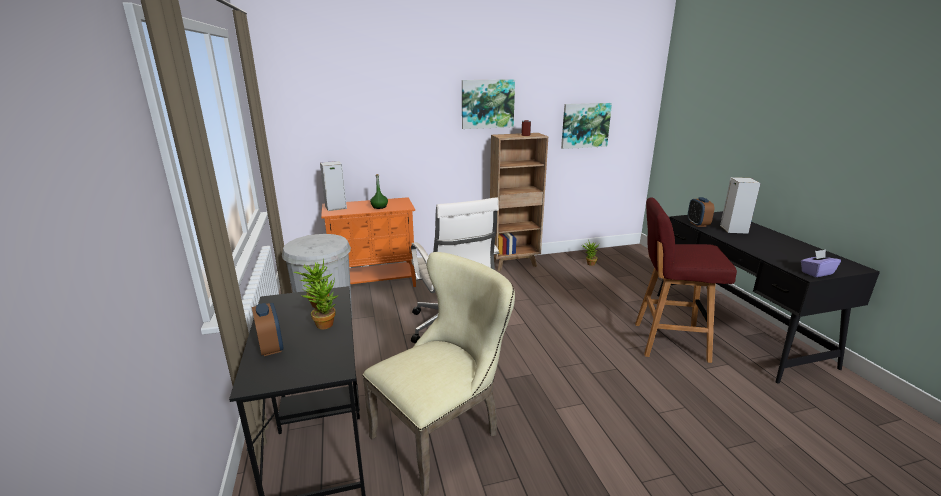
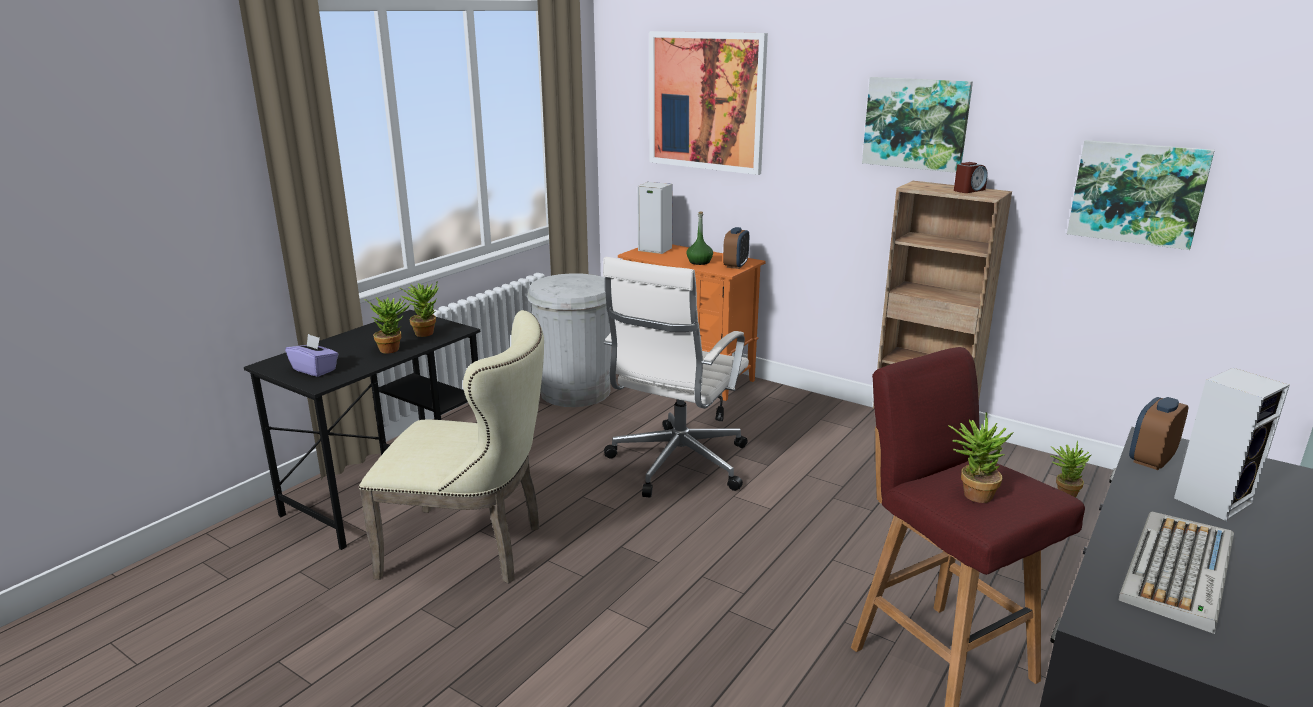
camera: 50 degrees right, 0 degrees up
alarm clock [252,303,284,356] -> alarm clock moved to [723,227,749,269]
purple tissue box [801,249,841,277] -> purple tissue box moved to [285,334,338,377]
none -> picture [649,31,768,175]
none -> potted plant [948,412,1014,503]
none -> keyboard [1119,512,1234,634]

